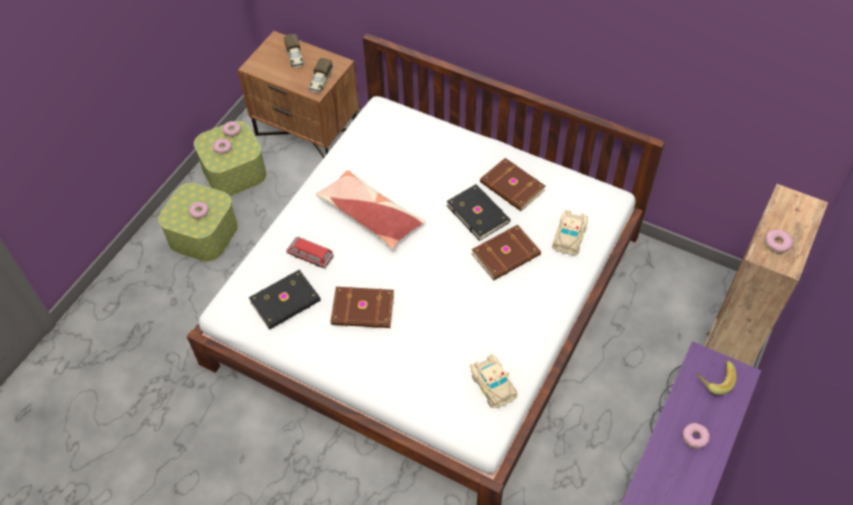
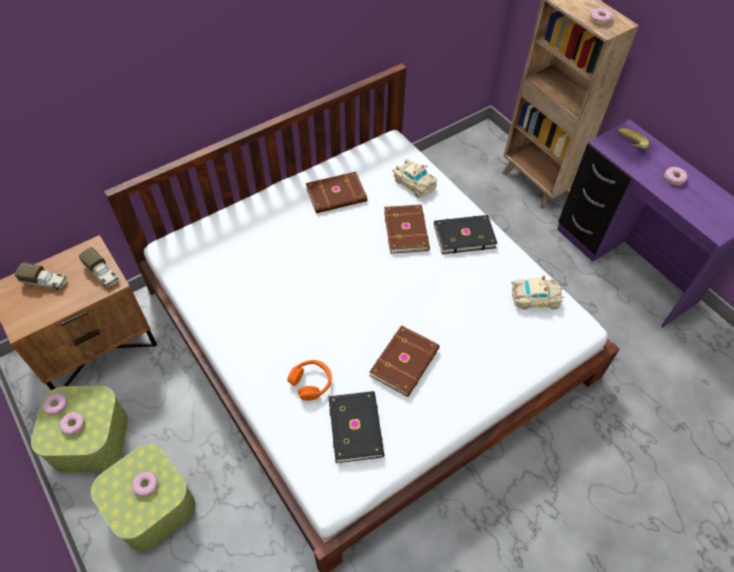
camera: 65 degrees left, 0 degrees up
toy car [286,236,334,269] -> orange headphones [287,360,332,401]
pillow [316,170,426,249] -> none
black book [446,184,510,241] -> black book moved to [434,215,498,254]

